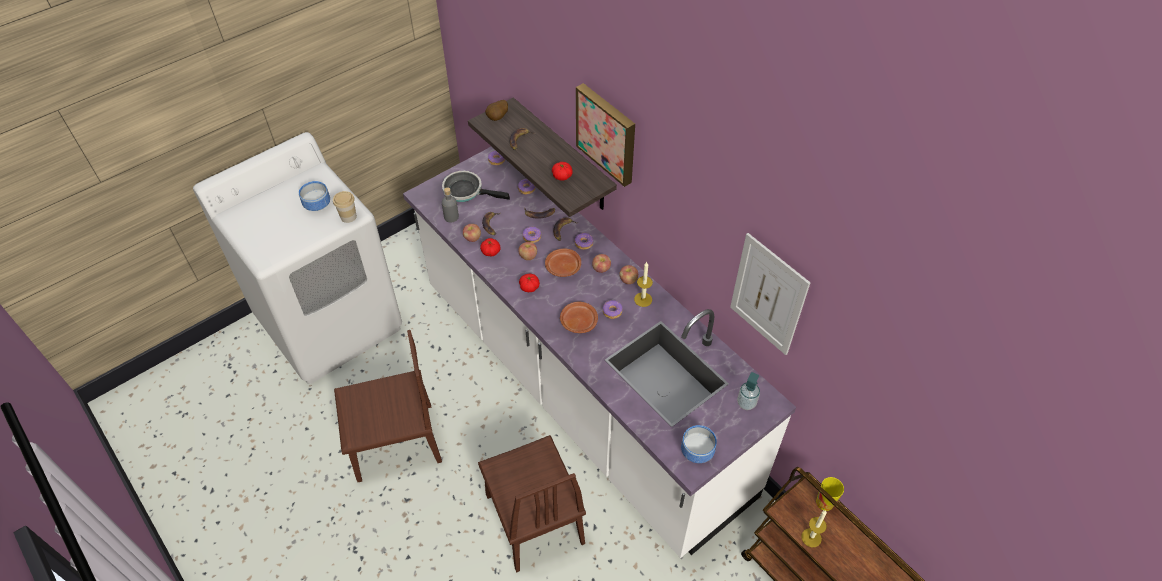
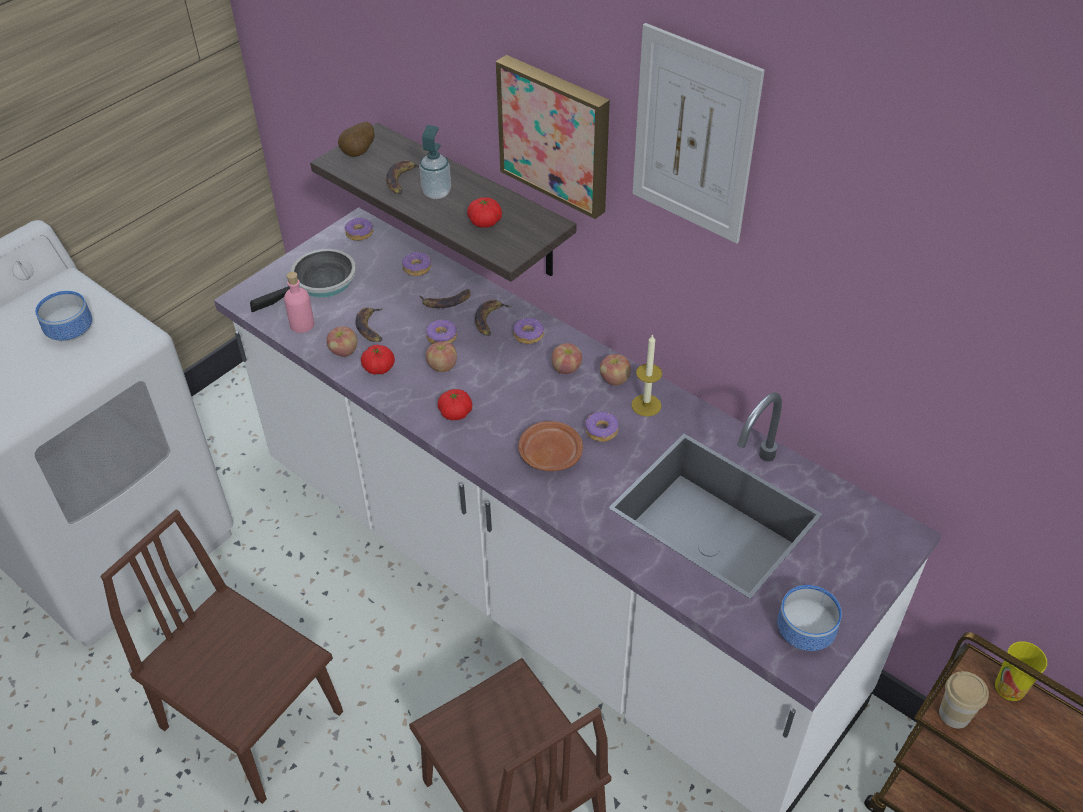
camera: 10 degrees left, 5 degrees down
cup [333,191,357,223] -> cup moved to [939,671,989,728]
brown chair [334,330,442,482] -> brown chair turned 120 degrees counterclockwise [101,510,343,804]
frying pan [442,171,510,202] -> frying pan turned 135 degrees clockwise [250,249,356,312]
grey bottle [442,187,459,223] -> pink bottle [284,272,314,333]
brown plate [545,249,581,277] -> none
picture [730,233,811,355] -> picture moved to [632,23,765,244]
soap dispenser [737,372,760,410] -> soap dispenser moved to [419,125,451,199]
candle [801,510,827,547] -> none

